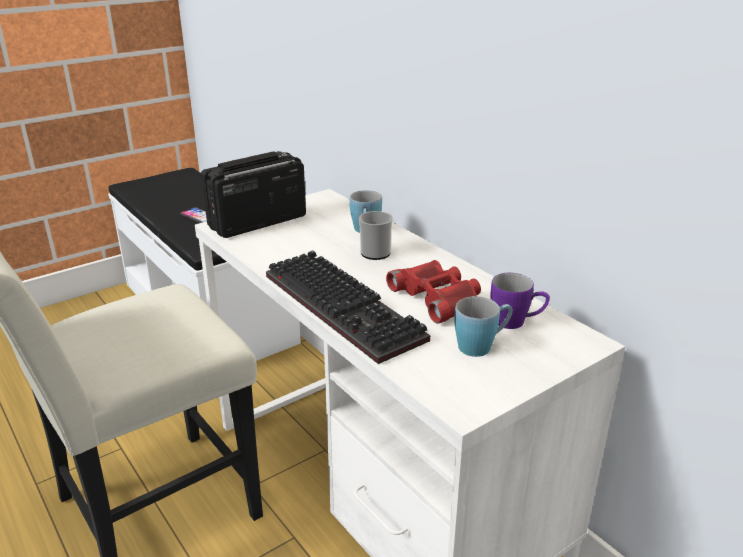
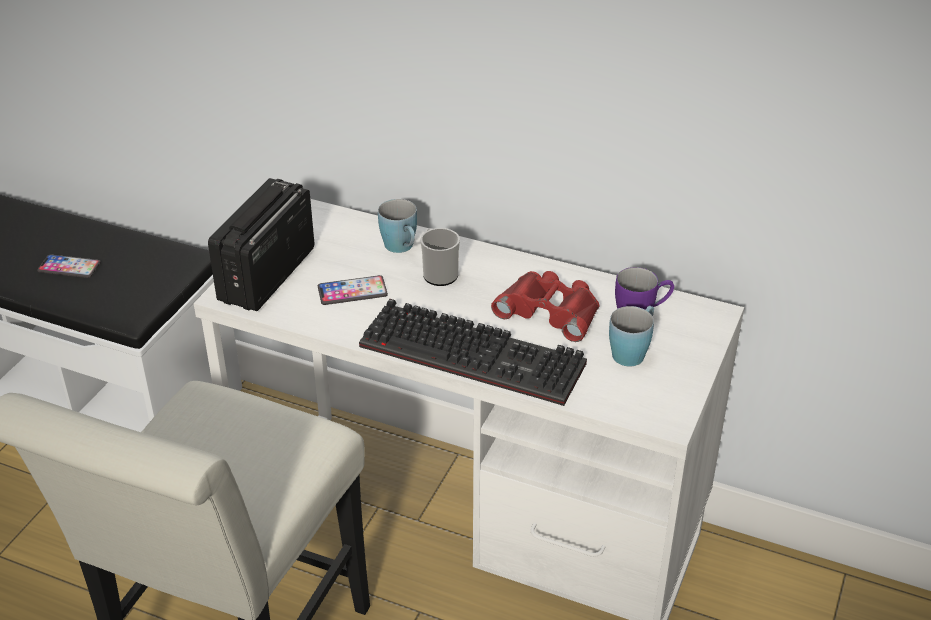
camera: 30 degrees left, 10 degrees up
none -> phone [318,275,388,305]

